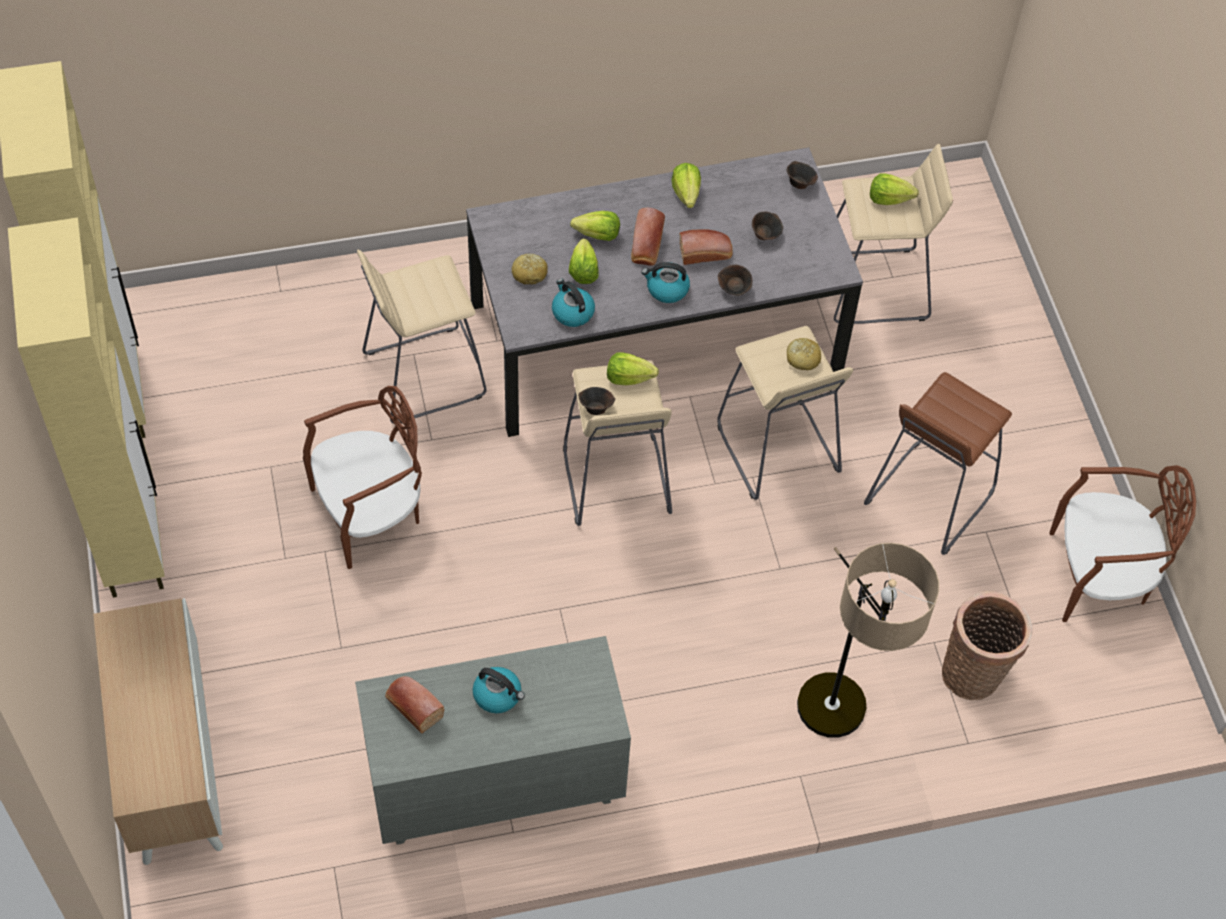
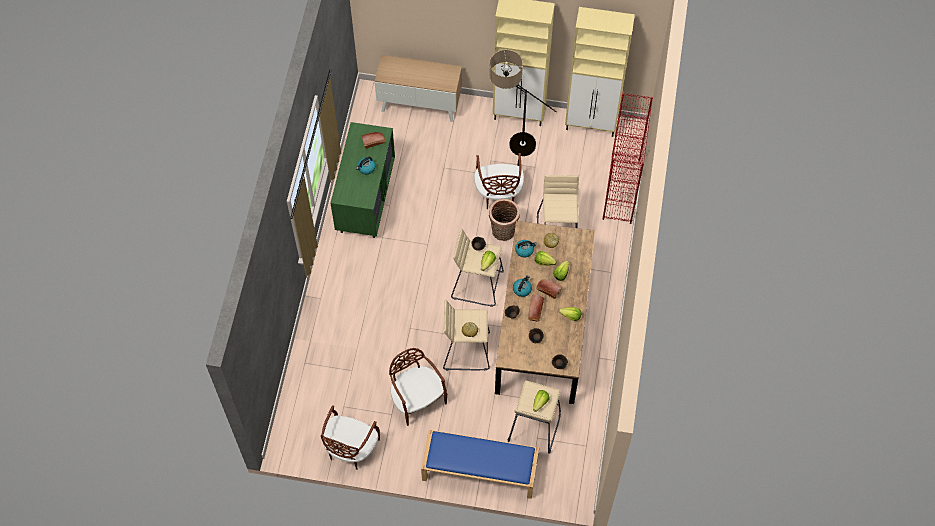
camera: 115 degrees right, 5 degrees up
grey dresser [355,636,631,844] -> green dresser [330,122,395,238]
grey dining table [466,147,863,437] -> brown dining table [495,221,595,404]
floor lamp [797,543,939,738] -> floor lamp moved to [489,50,557,156]
brown stool [864,372,1012,555] -> brown chair [389,348,447,426]
basket [942,591,1032,700] -> basket moved to [489,199,520,241]
none -> blue bench [421,430,539,499]
none -> red bookcase [603,93,653,224]

